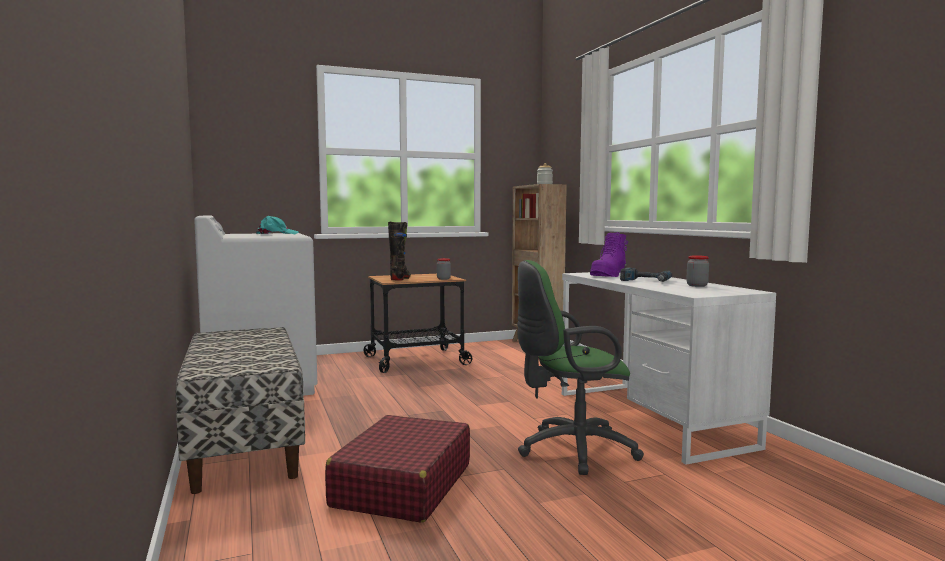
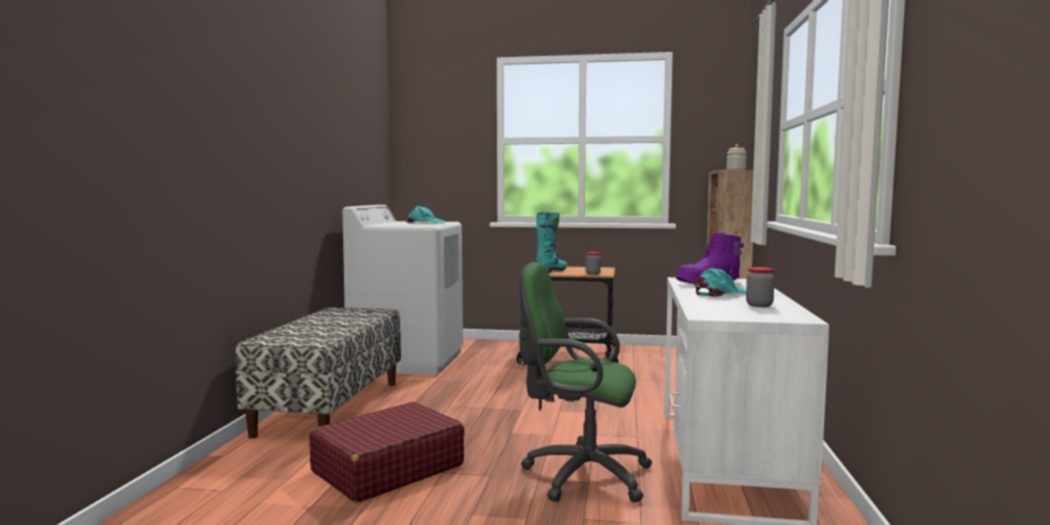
camera: 30 degrees right, 0 degrees up
black boot [388,222,411,280] -> turquoise boot [536,212,567,273]
power drill [620,267,672,282] -> turquoise cap [695,268,746,297]

